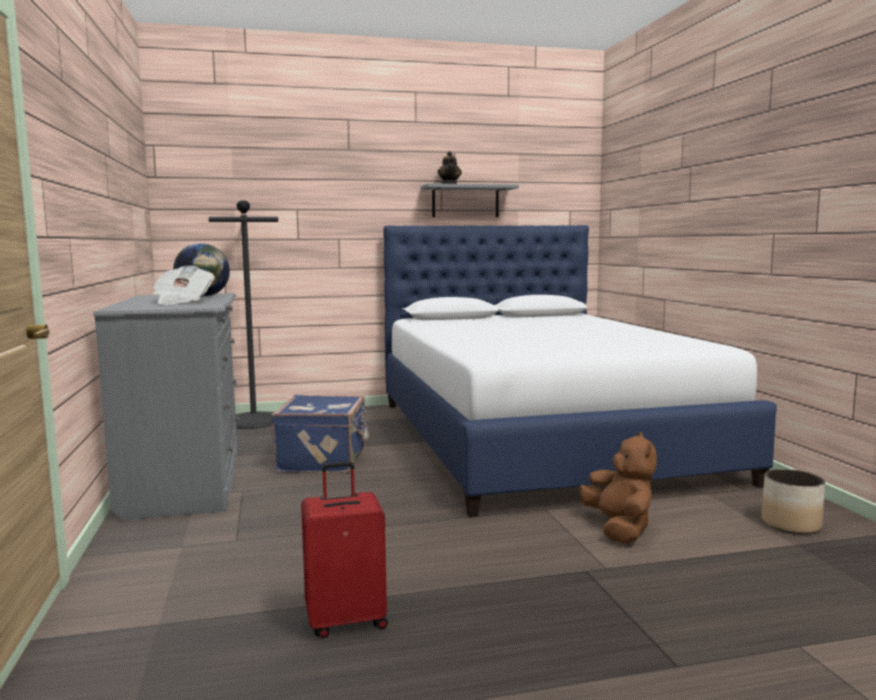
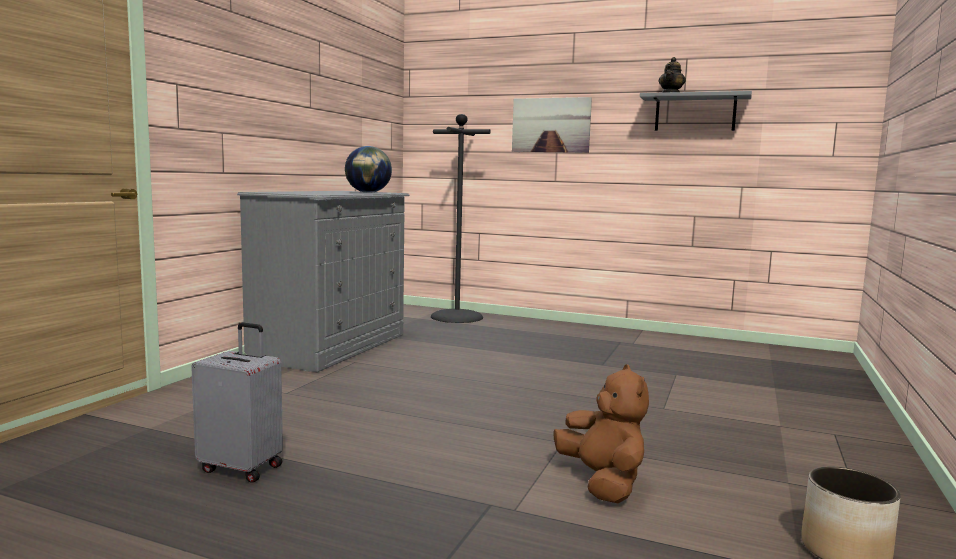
camera: 35 degrees right, 0 degrees up
newspaper [152,266,215,305] -> none
blue suitcase [271,395,369,473] -> none
red suitcase [301,461,388,638] -> grey suitcase [191,322,283,483]
white bed [383,225,777,517] -> none
brown plush toy [580,432,657,544] -> brown plush toy turned 45 degrees counterclockwise [553,364,649,503]
none -> picture [512,97,592,153]

